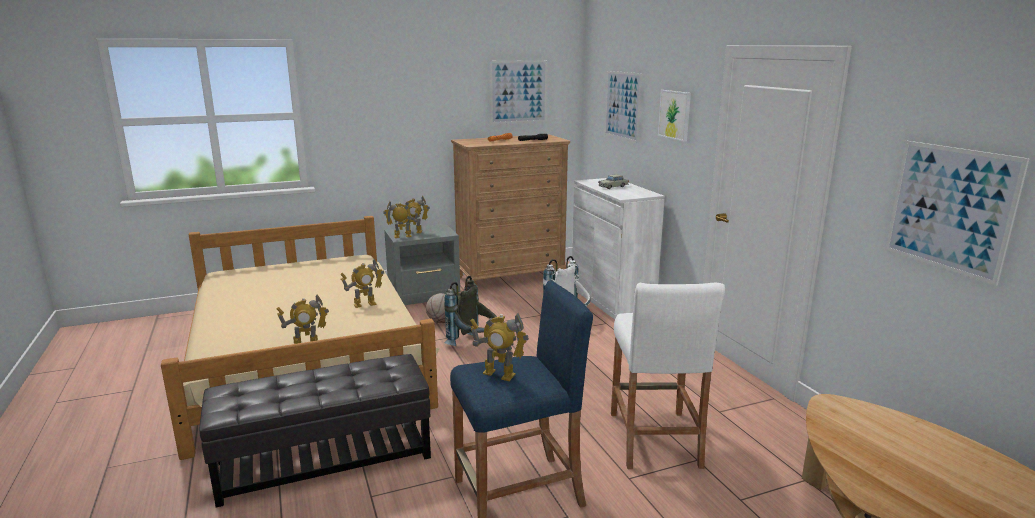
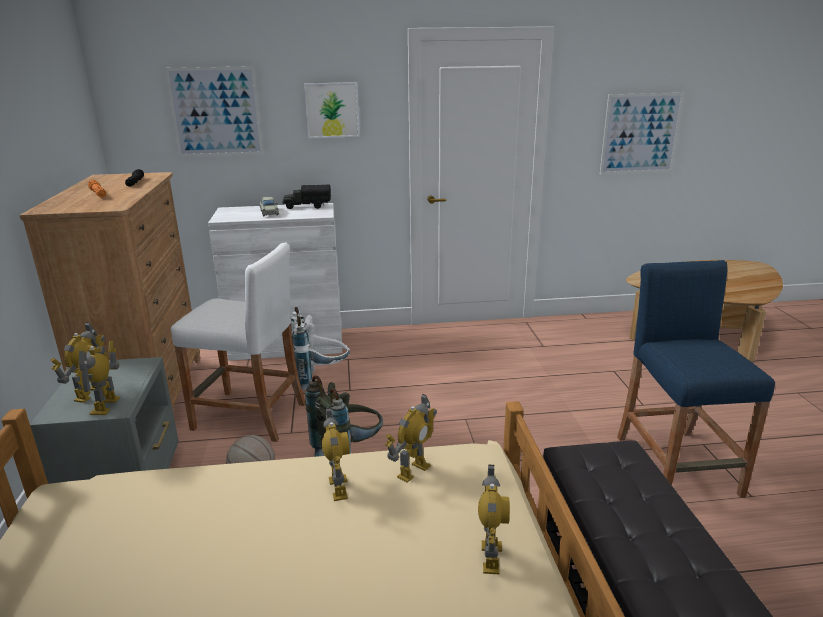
camera: 75 degrees left, 5 degrees up
toy robot [470,313,529,381] -> toy robot moved to [385,394,437,483]
picture [490,60,547,124] -> none
white stool [611,283,725,469] -> white stool moved to [171,242,305,442]
none -> toy truck [282,184,331,209]

